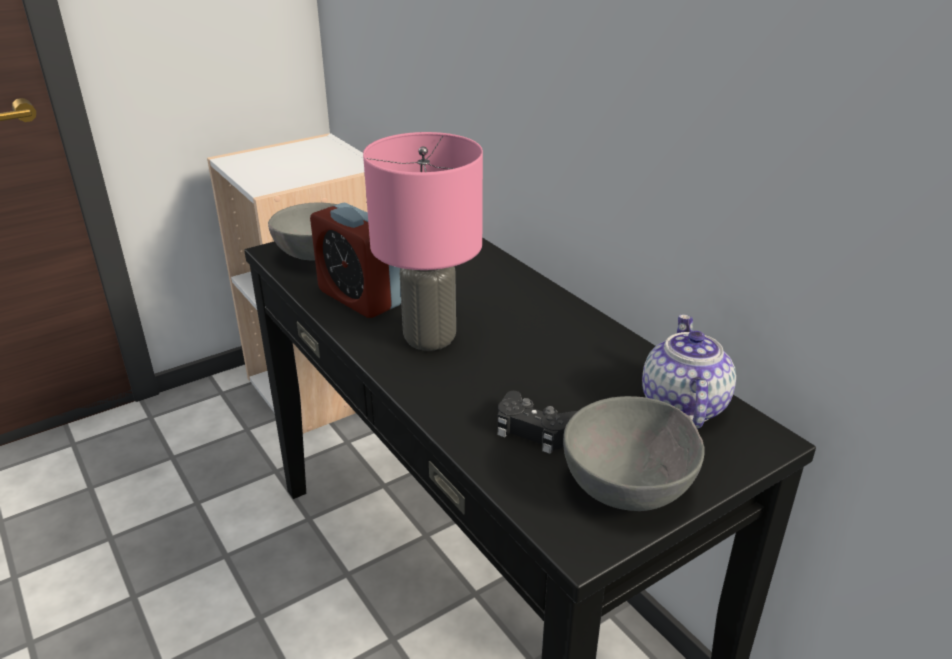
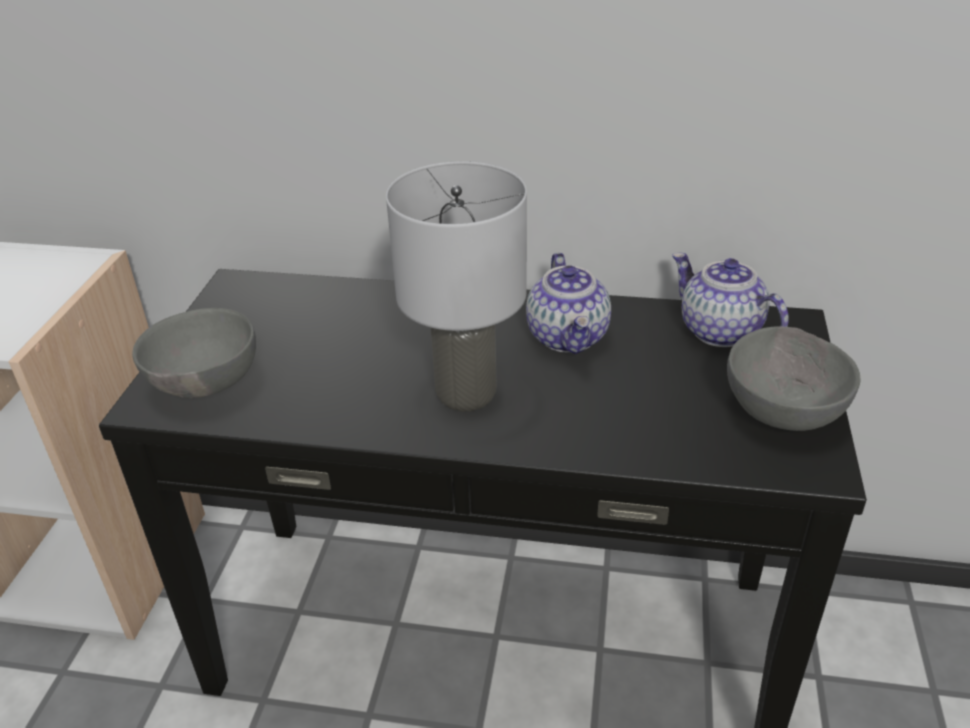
camera: 45 degrees left, 5 degrees up
alarm clock [310,203,401,318] -> none
pink table lamp [363,132,483,351] -> white table lamp [386,161,527,412]
black game controller [497,391,578,454] -> none
none -> teapot [526,253,611,354]

